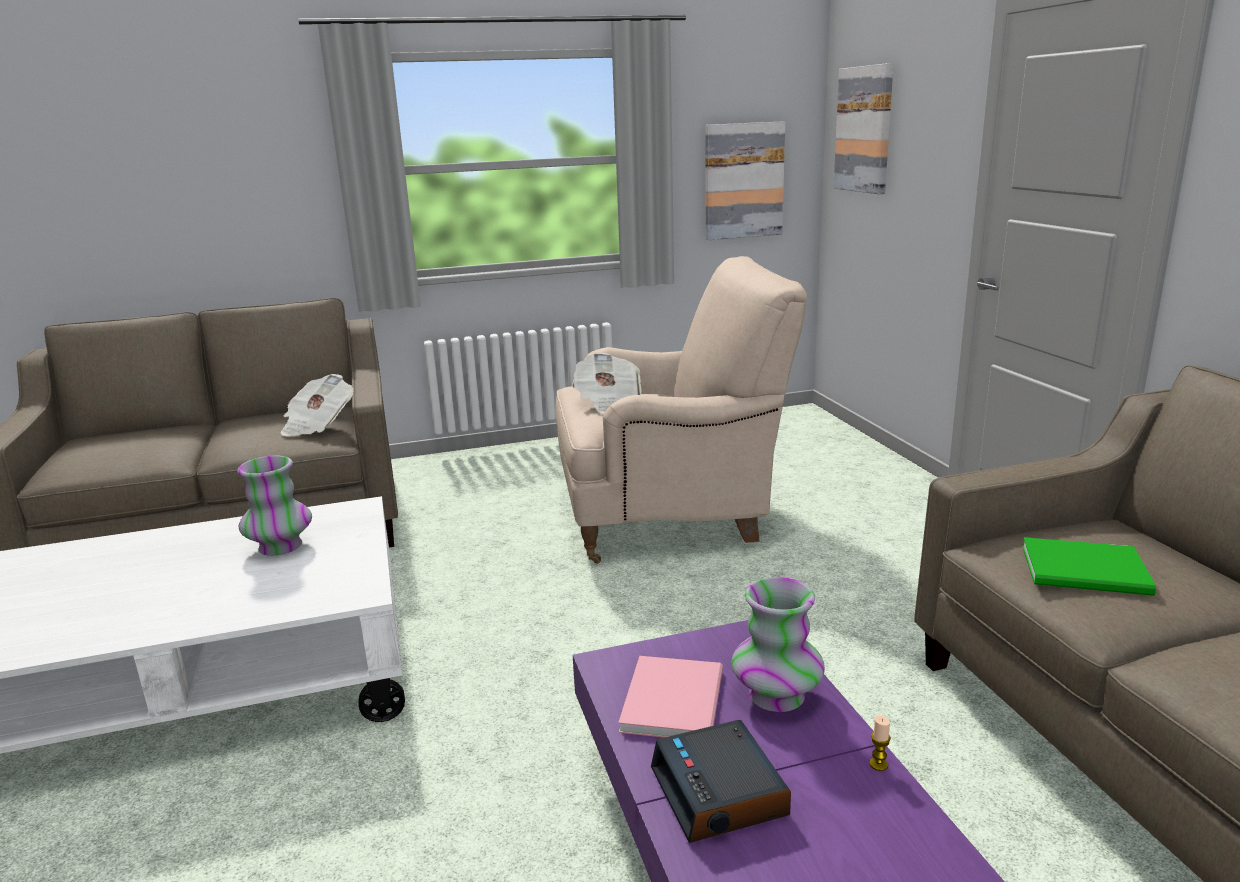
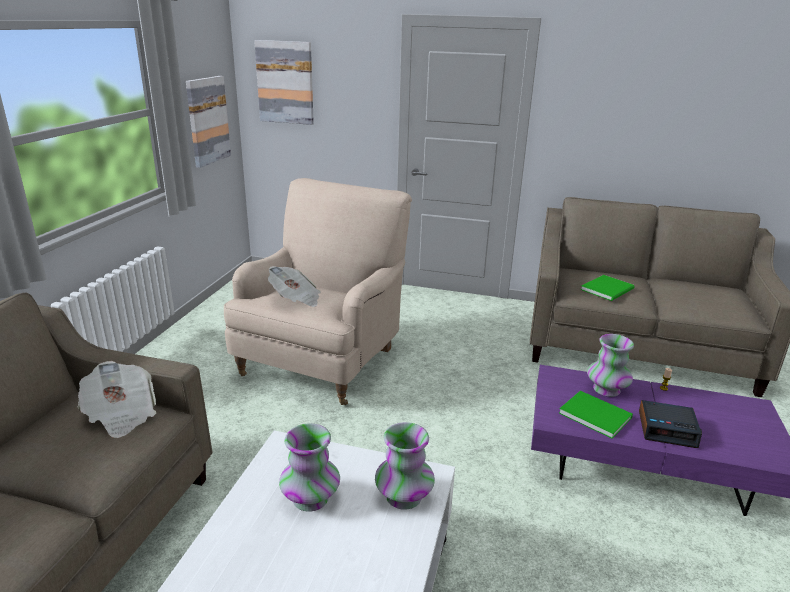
camera: 60 degrees left, 5 degrees up
pink book [618,656,723,738] -> green book [559,391,633,439]
none -> vase [375,422,435,510]

